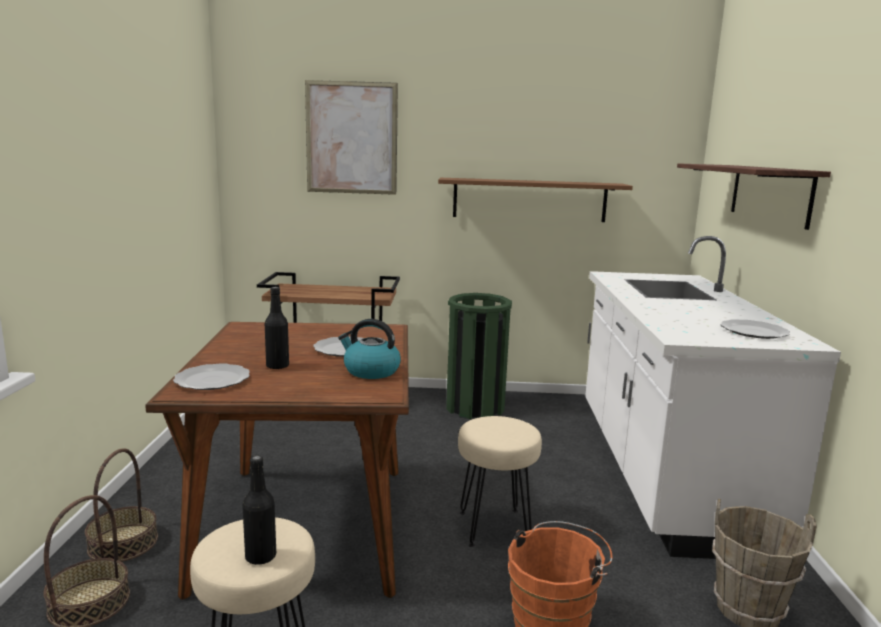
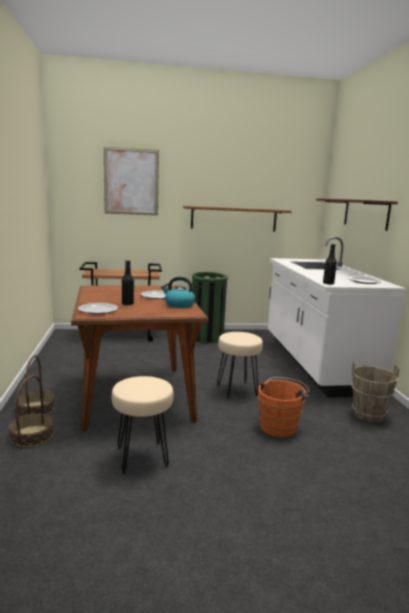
camera: 10 degrees left, 0 degrees up
black bottle [242,455,276,565] -> black bottle moved to [323,244,337,285]

